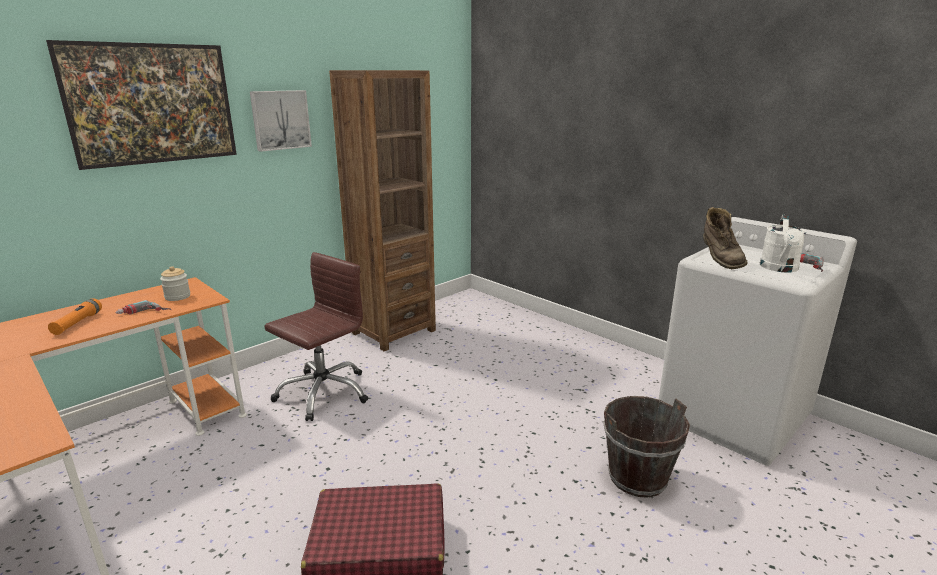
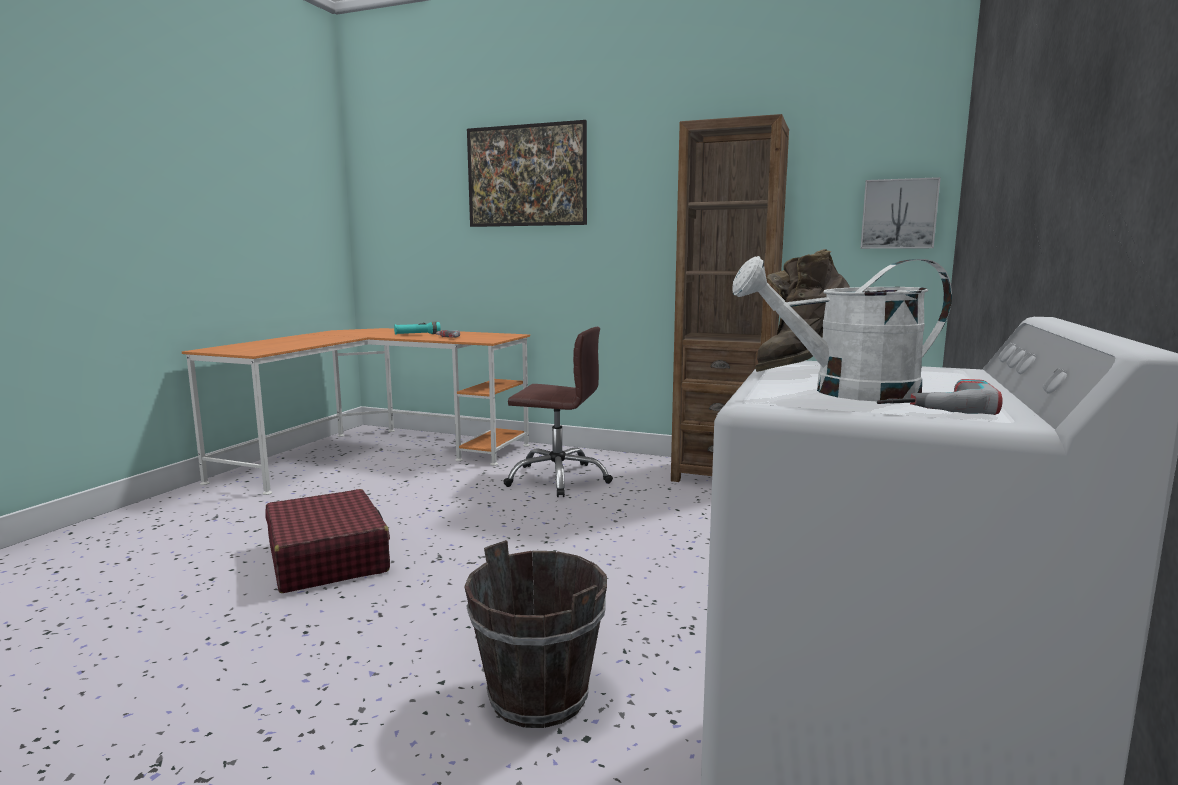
camera: 65 degrees right, 10 degrees down
orange flashlight [48,298,102,335] -> turquoise flashlight [394,322,441,335]
jar [160,266,190,301] -> none
picture [250,90,312,152] -> picture moved to [860,177,941,249]

